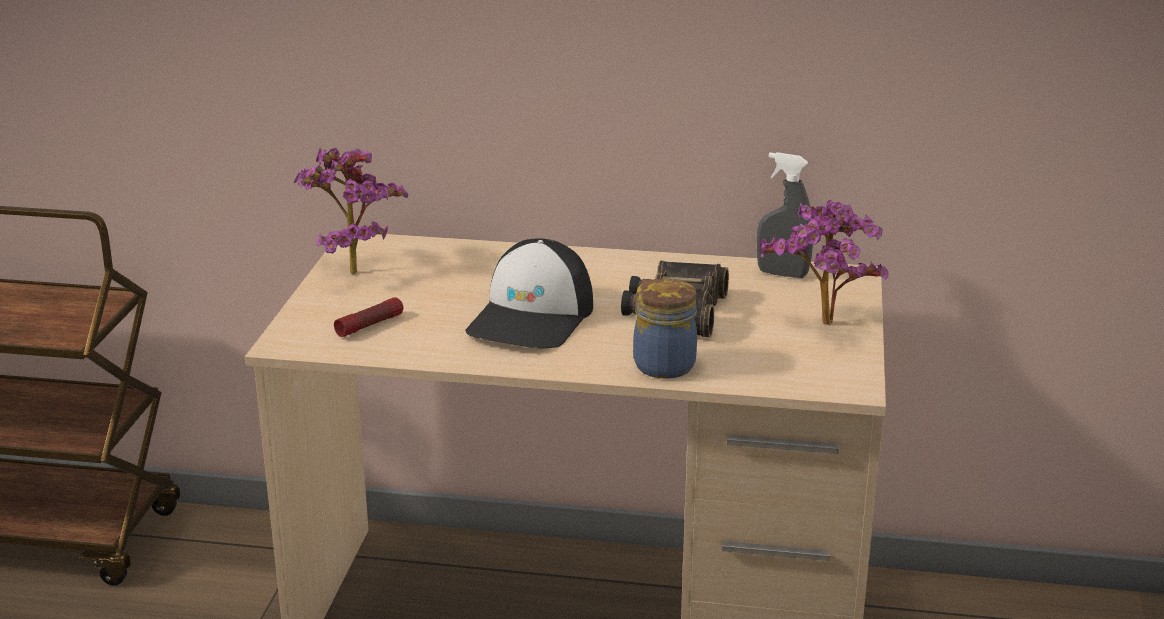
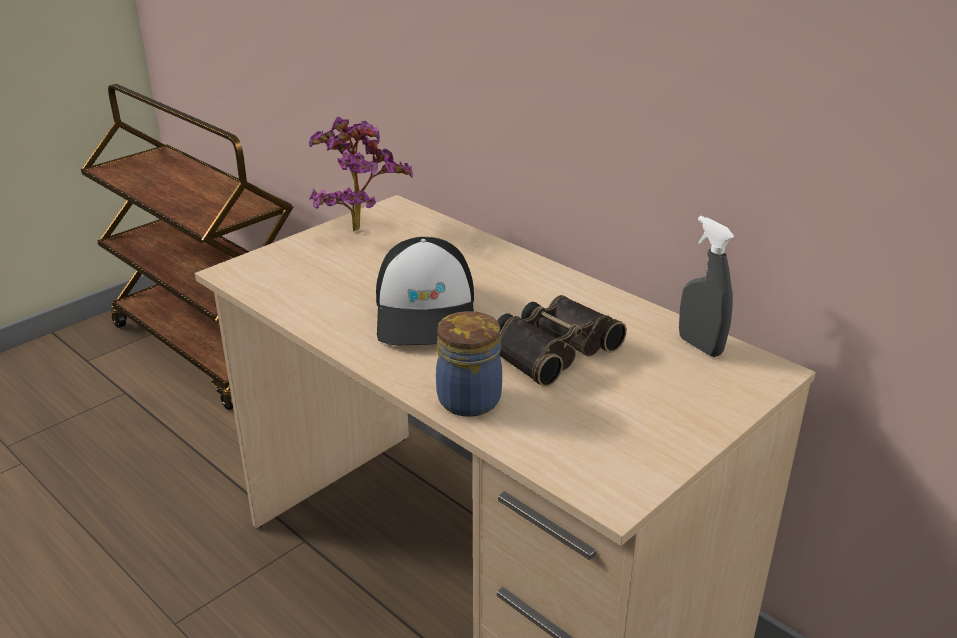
camera: 35 degrees right, 5 degrees up
flashlight [334,297,403,337] -> none
cap [465,239,593,348] -> cap turned 60 degrees counterclockwise [376,237,474,345]
potted plant [759,200,888,325] -> none

